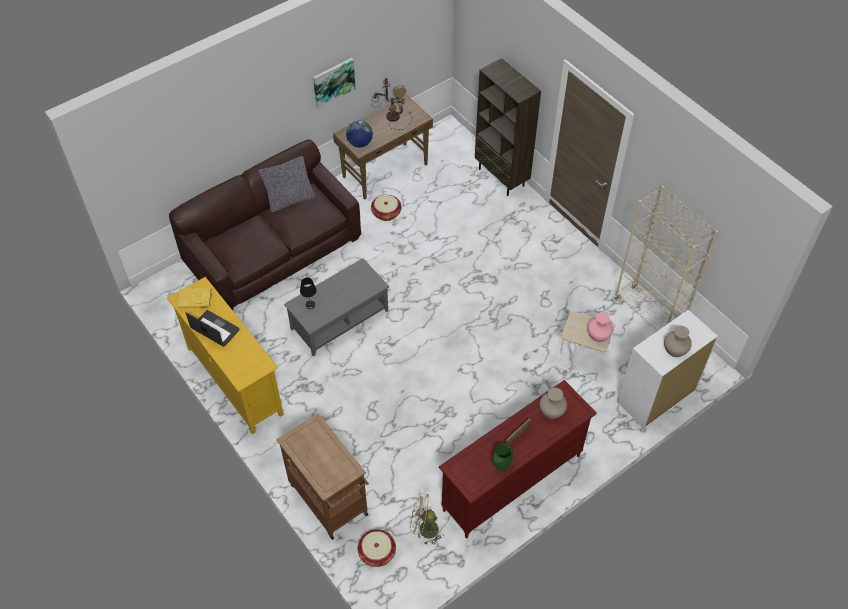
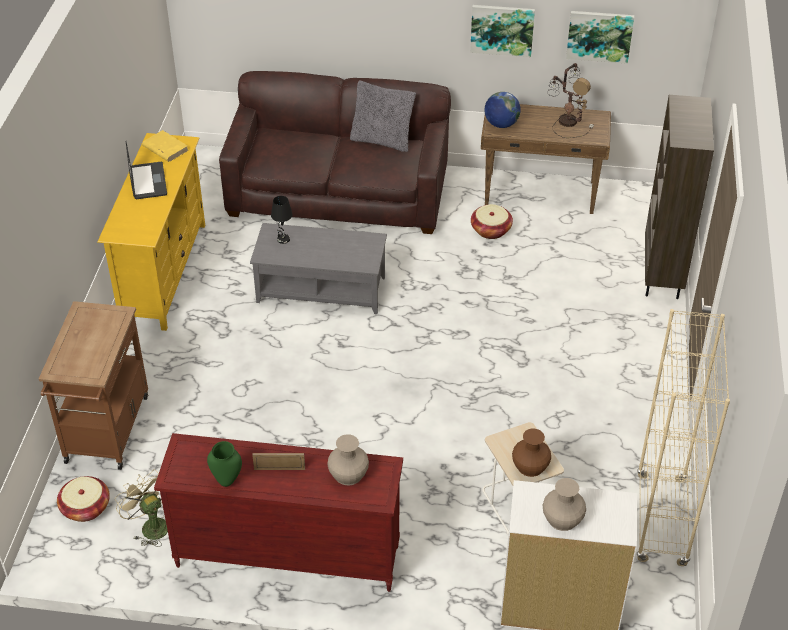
camera: 45 degrees right, 10 degrees down
pink vase [587,312,613,342] -> brown vase [512,429,551,477]
none -> picture [566,11,634,64]

